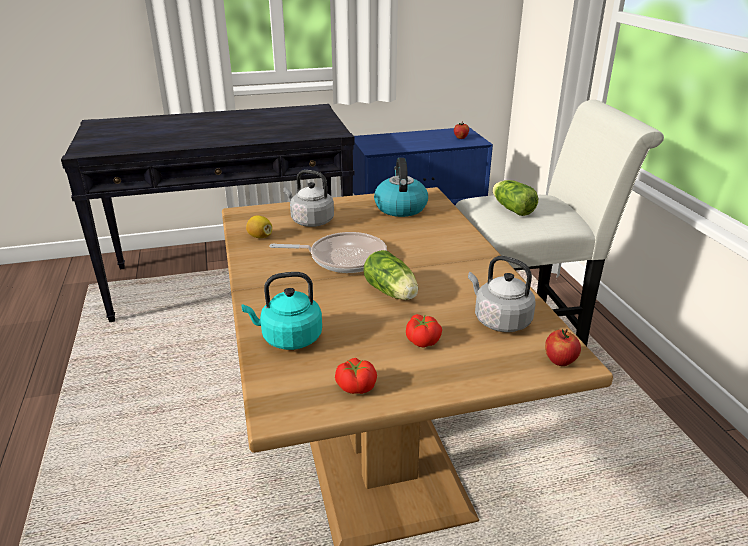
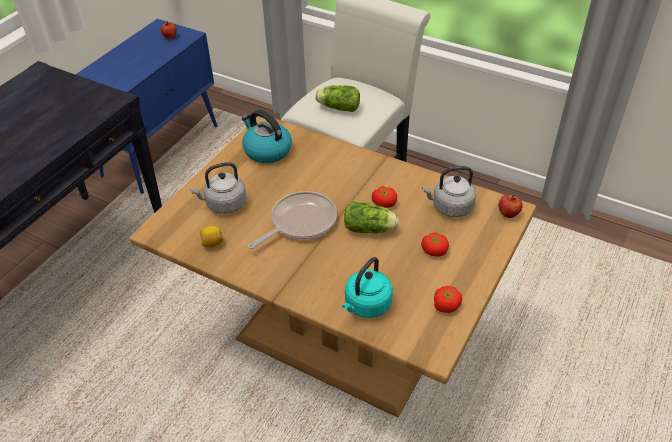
camera: 45 degrees left, 15 degrees up
none -> tomato [372,186,397,208]

